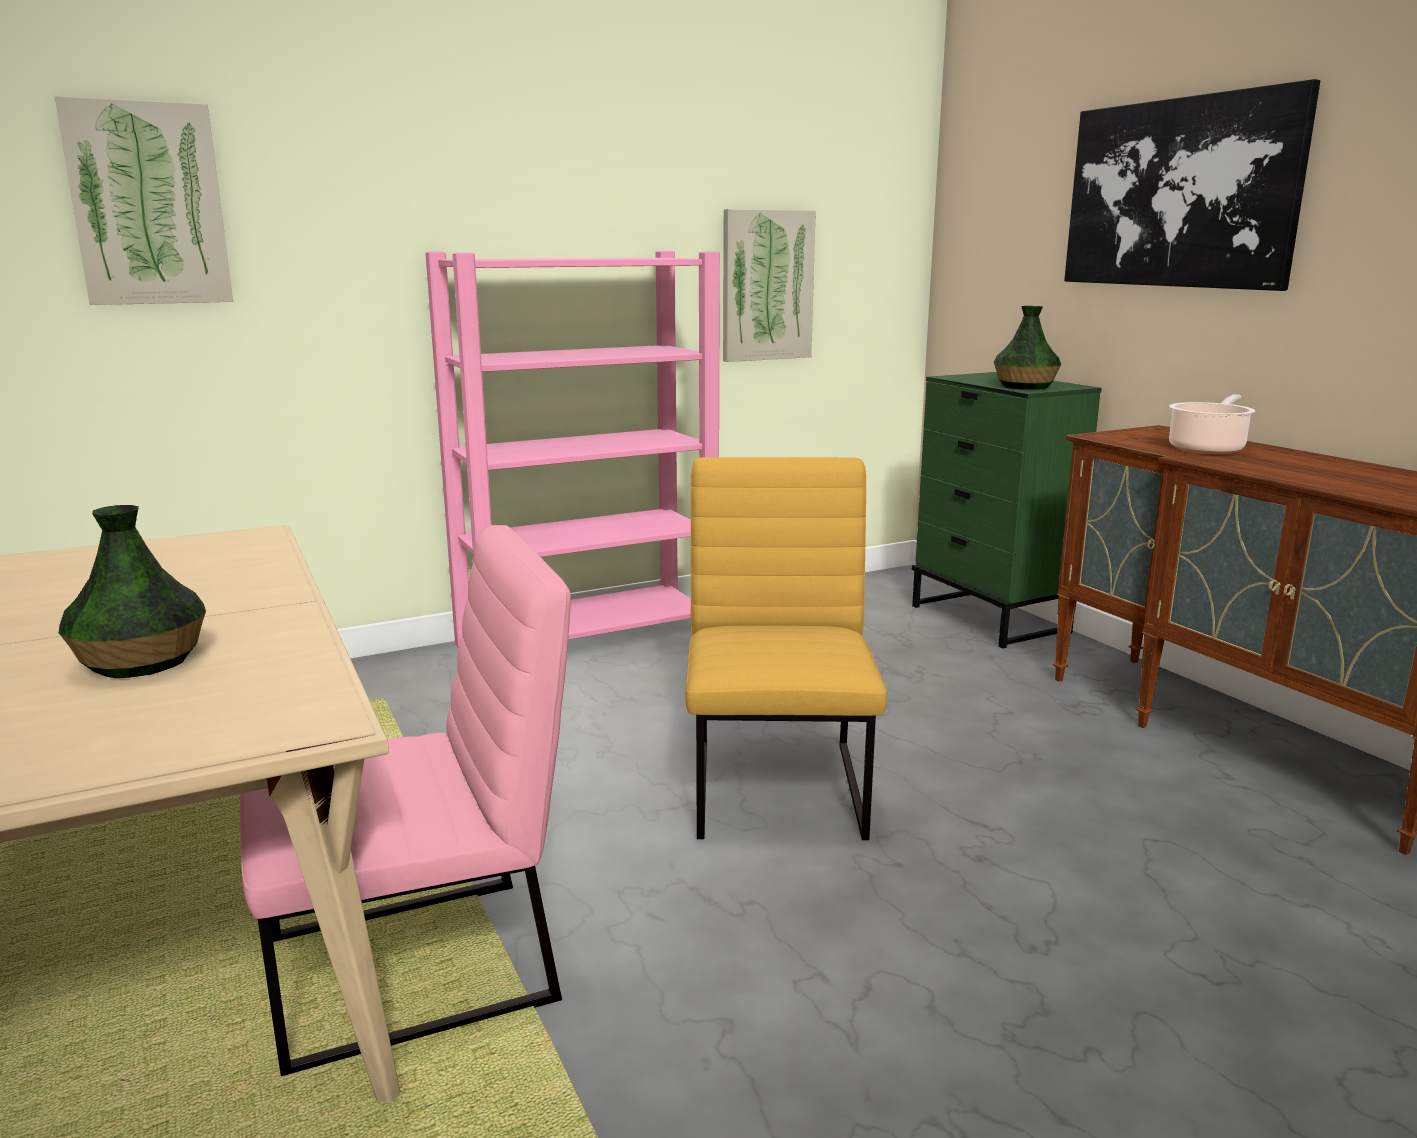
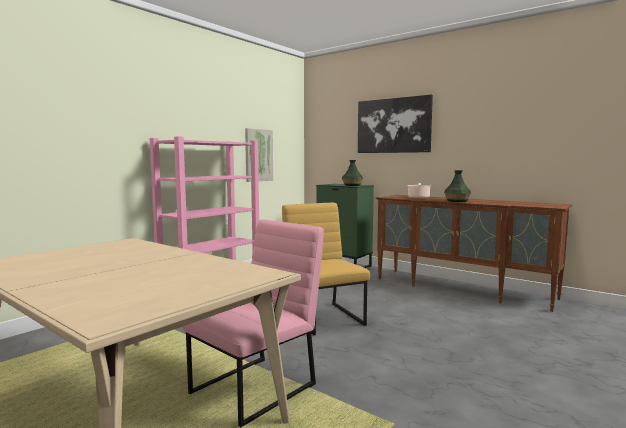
camera: 25 degrees left, 10 degrees down
picture [55,96,233,305] -> none
vase [59,505,206,678] -> vase moved to [444,170,471,202]

